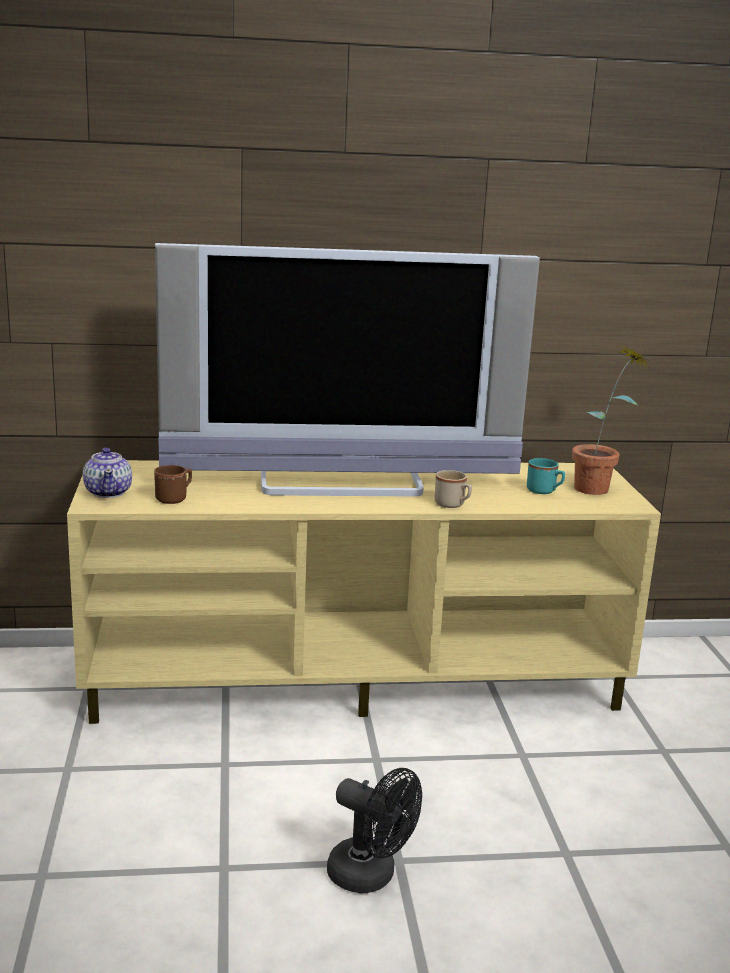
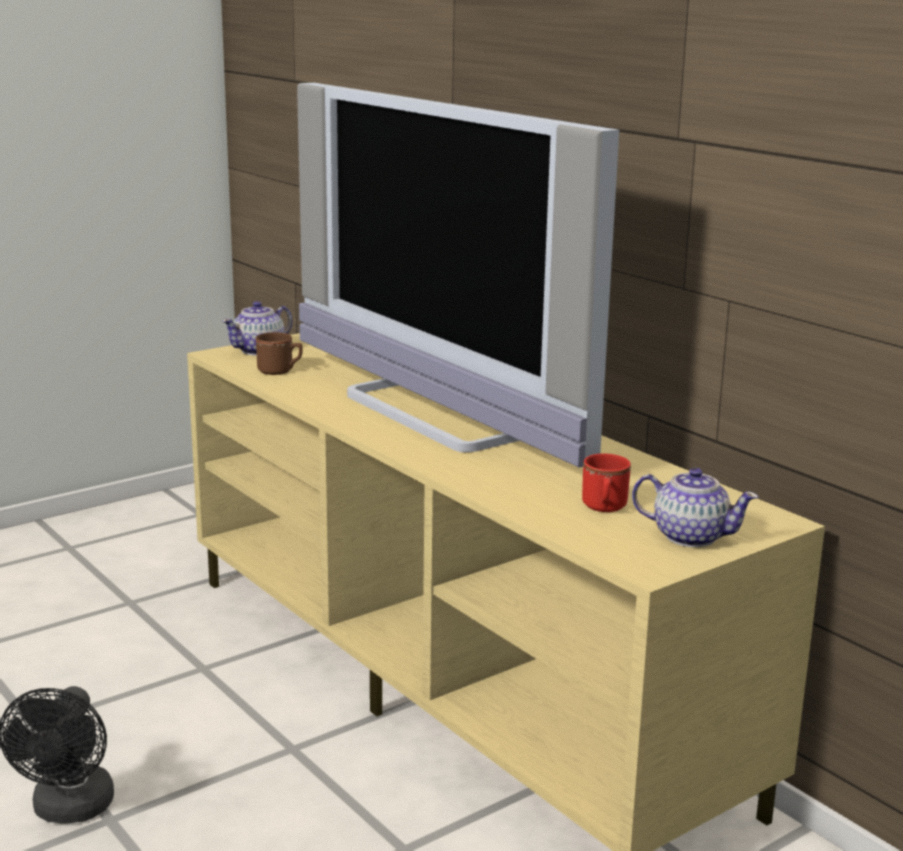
camera: 60 degrees right, 0 degrees up
beige mug [435,470,472,508] -> none
turquoise mug [527,458,565,494] -> red mug [582,454,631,512]
potted plant [572,345,648,495] -> teapot [632,468,759,547]

